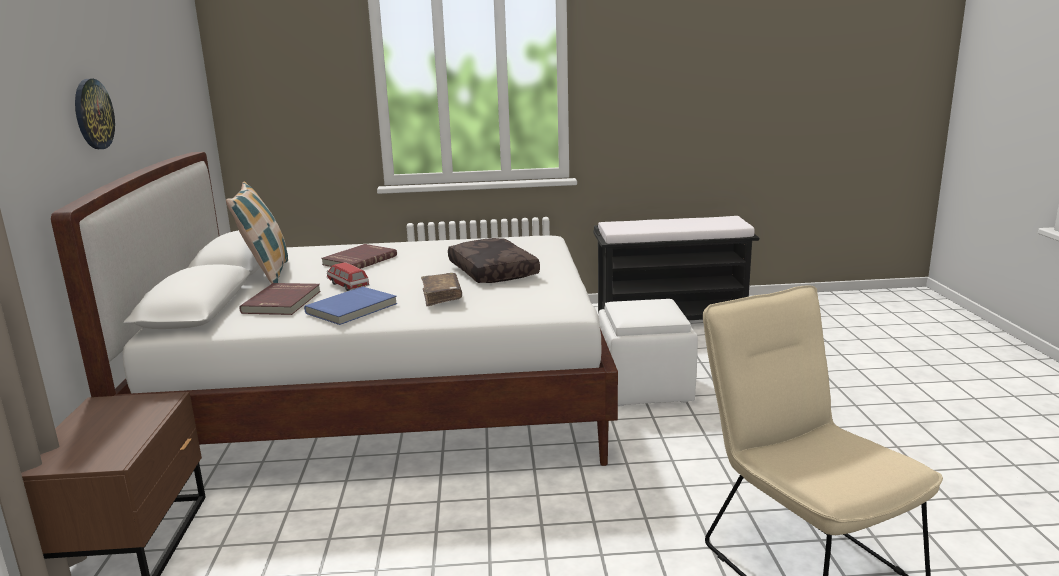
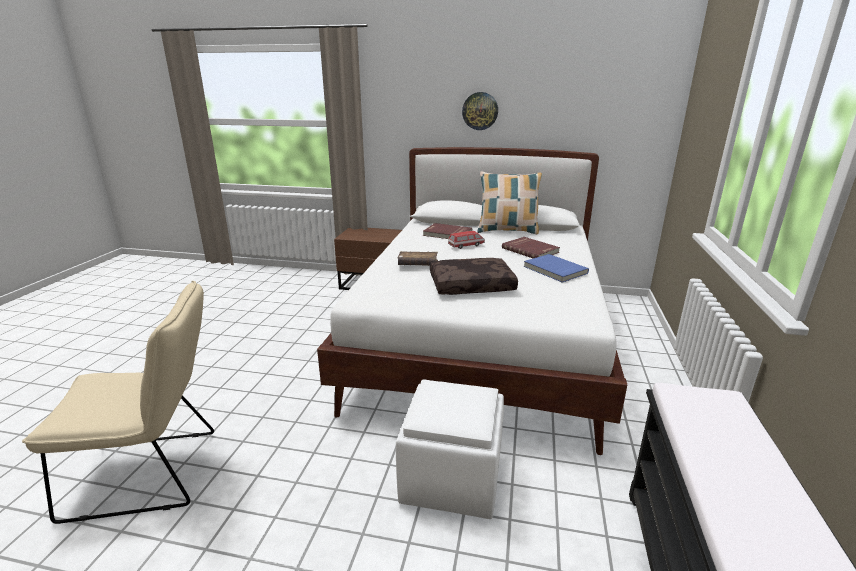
camera: 105 degrees right, 5 degrees up
blue book [304,286,397,325] -> blue book moved to [524,254,589,283]

